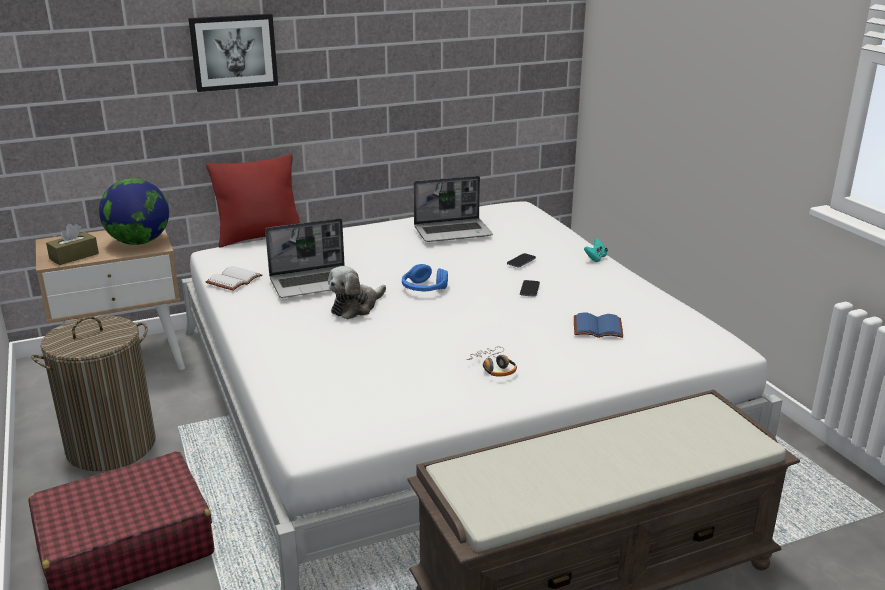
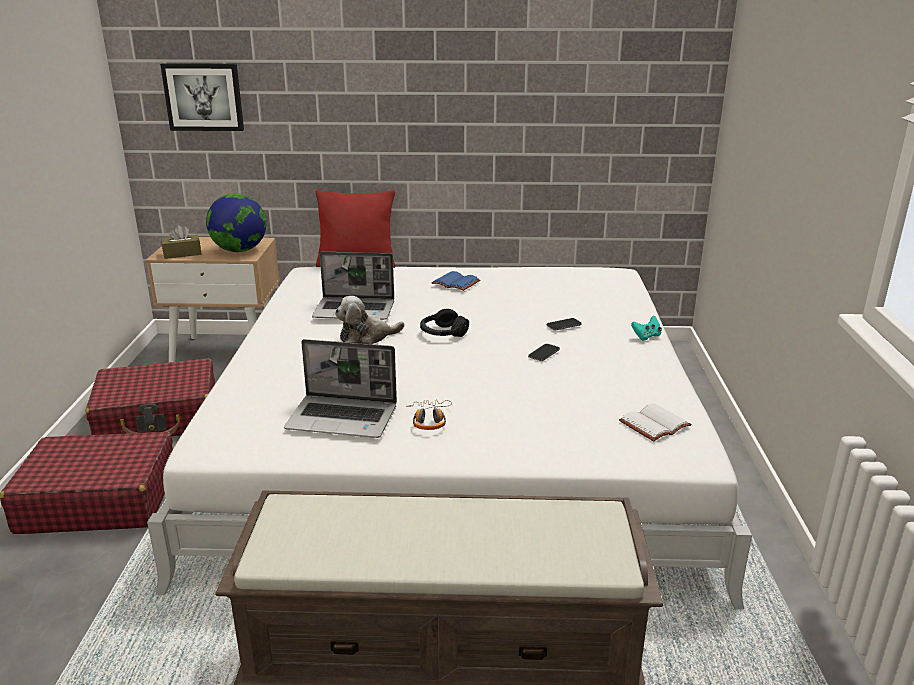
camera: 25 degrees right, 0 degrees up
laundry basket [31,316,155,471] -> red suitcase [86,358,215,436]
picture [188,14,278,92] -> picture moved to [160,63,244,131]
white book [206,266,262,291] -> white book moved to [619,403,692,441]
blue headphones [402,264,448,291] -> black headphones [420,309,469,337]
laptop [413,176,493,242] -> laptop moved to [284,339,397,438]
blue book [574,313,623,338] -> blue book moved to [432,271,480,291]

